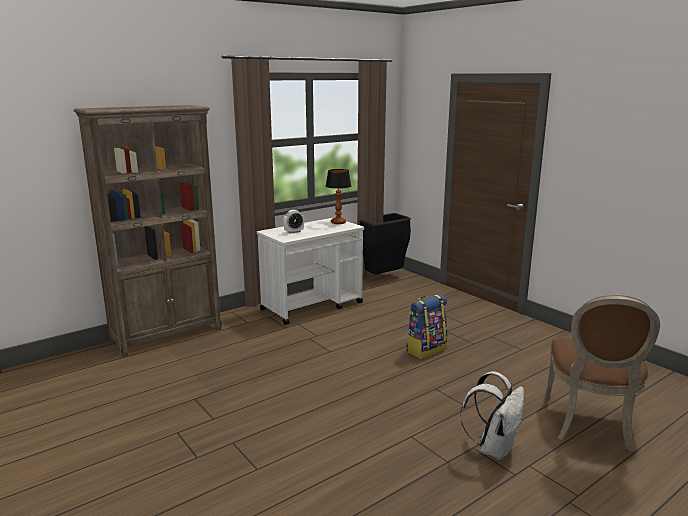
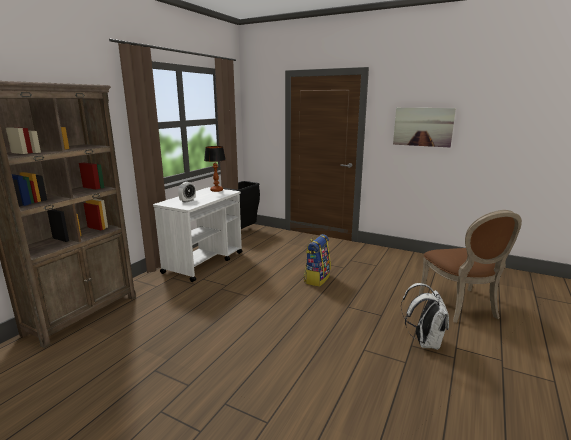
camera: 25 degrees left, 0 degrees up
none -> picture [393,108,456,147]

